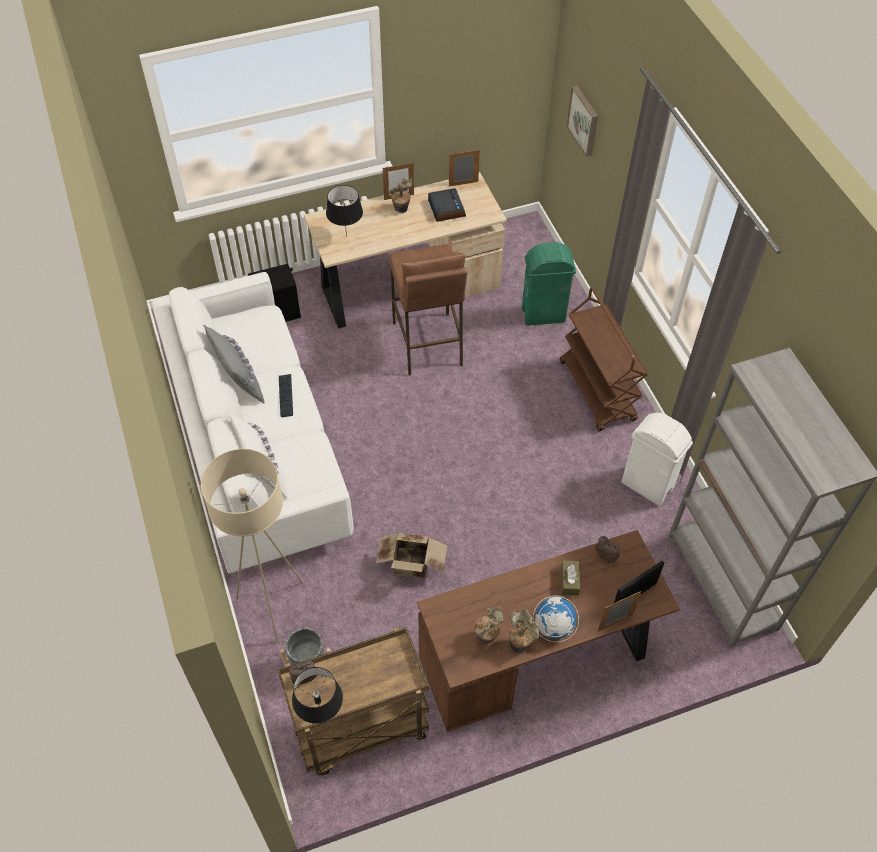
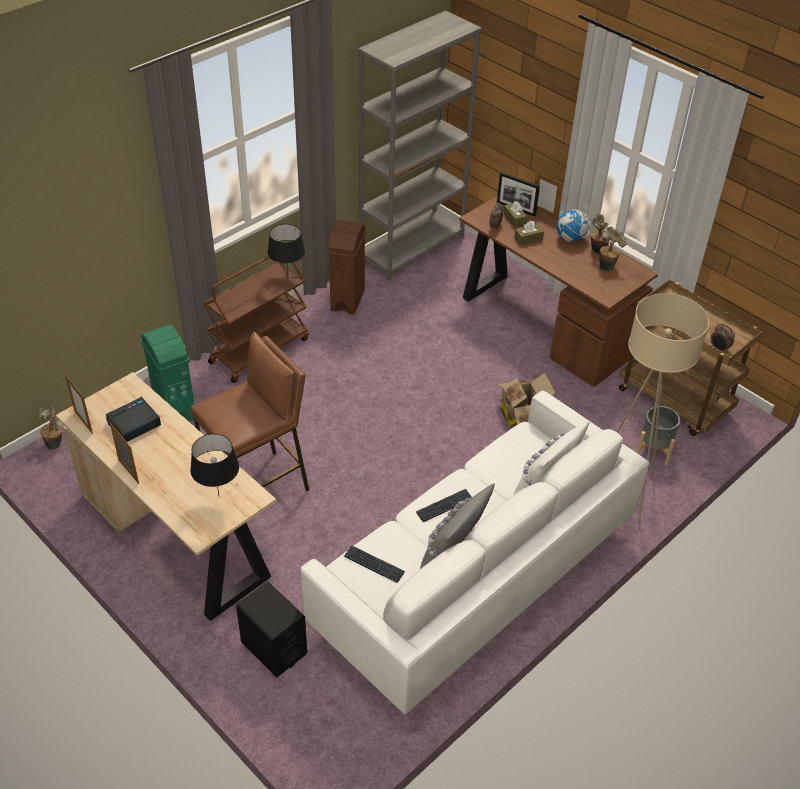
camera: 115 degrees left, 10 degrees down
black table lamp [292,667,343,724] -> black table lamp moved to [267,224,305,274]
potted plant [388,178,412,213] -> potted plant moved to [38,406,62,450]
picture [567,86,598,157] -> none
white trash can [622,413,693,506] -> brown trash can [327,220,367,315]
none -> keyboard [344,545,405,583]
none -> brown tissue box [503,201,527,228]

